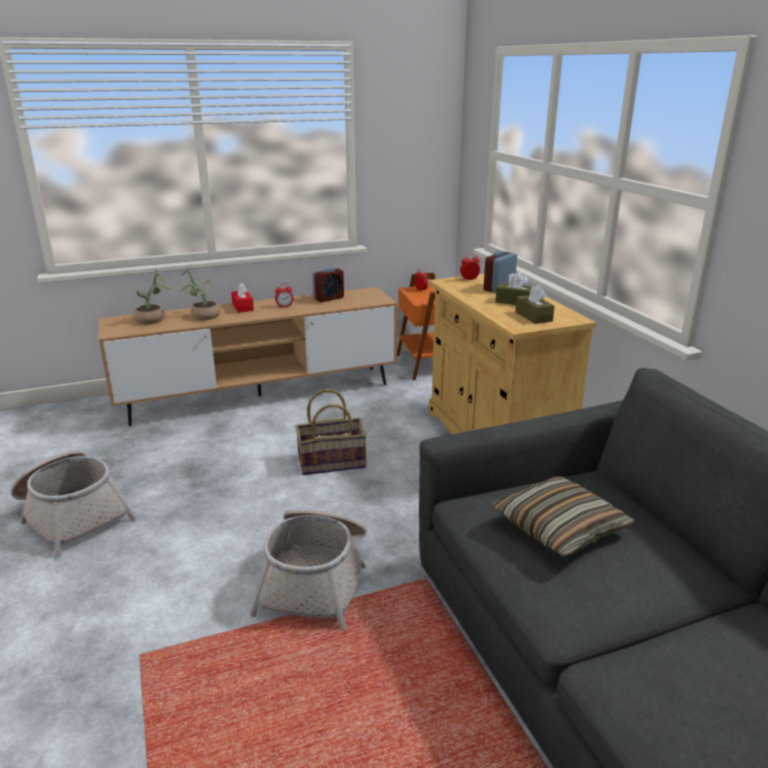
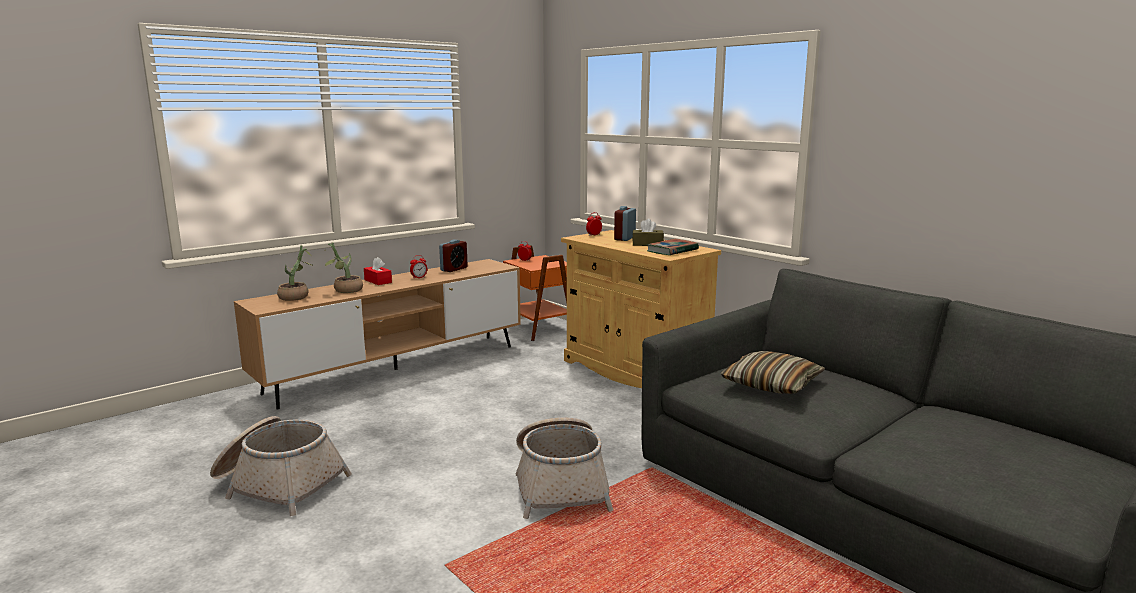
camera: 20 degrees left, 10 degrees down
basket [295,389,367,475] -> none
brown tissue box [515,285,555,324] -> book [647,238,699,255]

